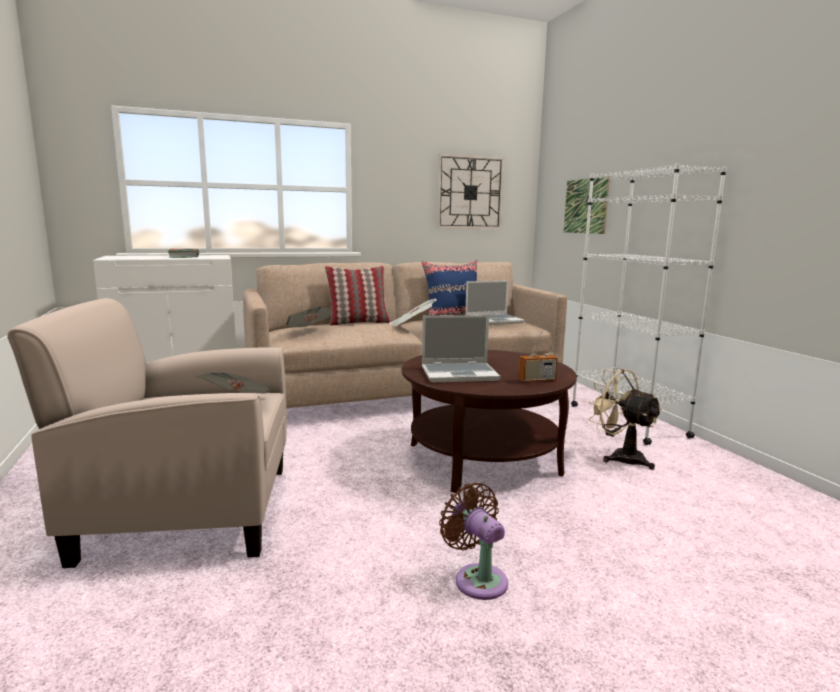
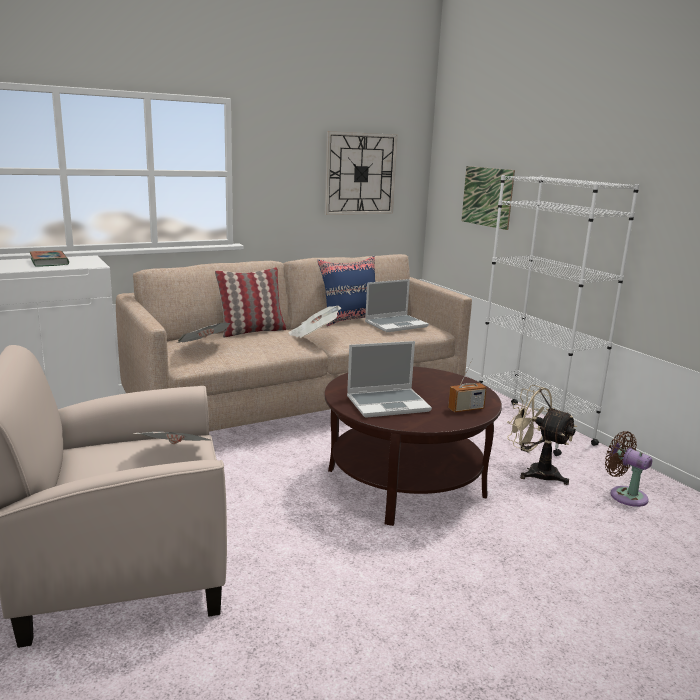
camera: 10 degrees left, 5 degrees up
brown fan [439,483,508,600] -> brown fan moved to [605,431,653,507]

